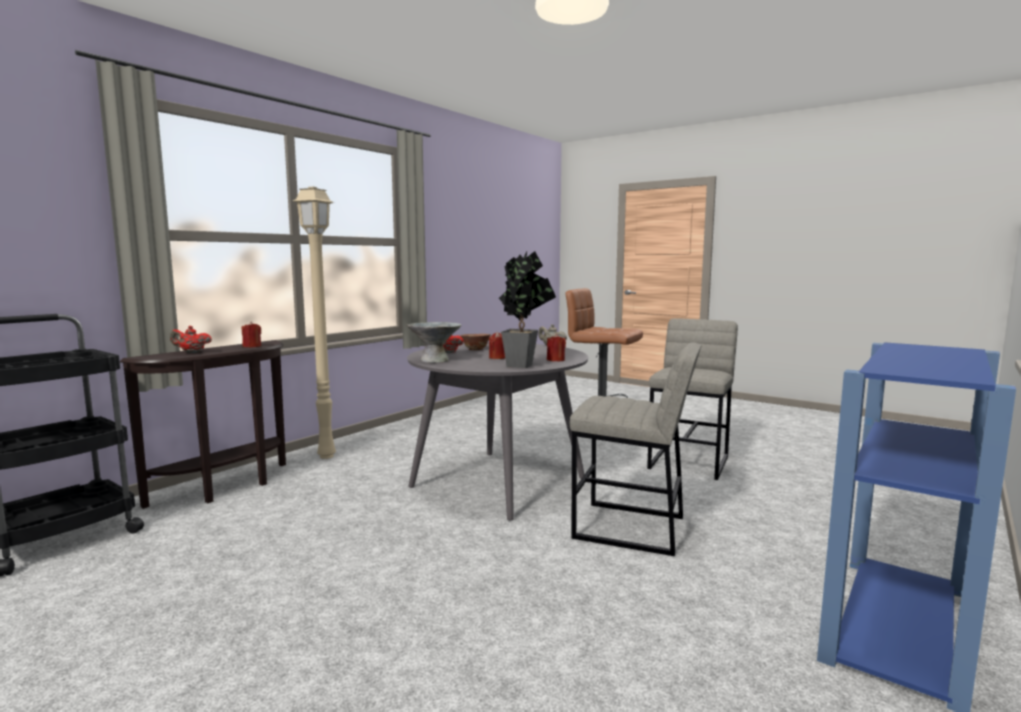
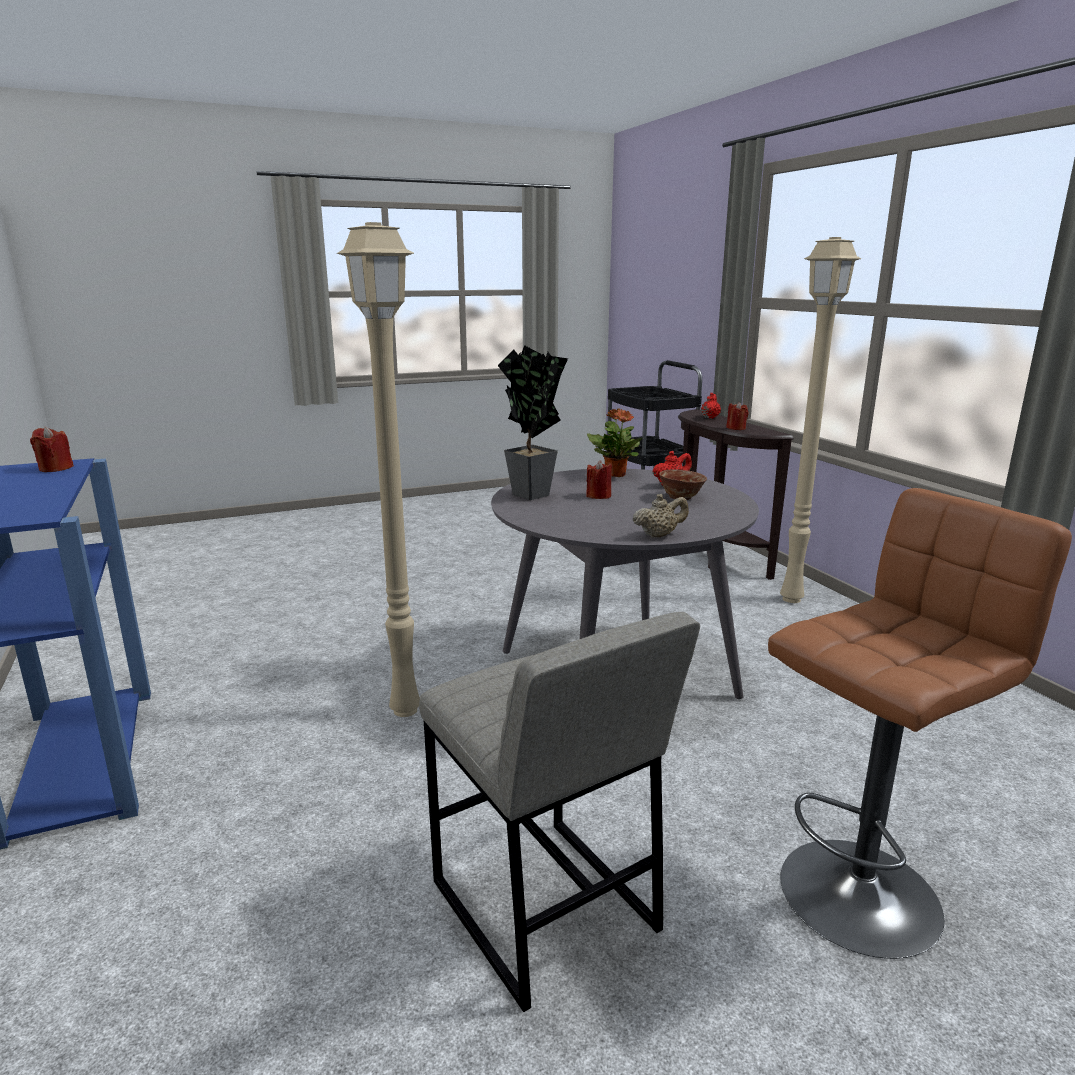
camera: 120 degrees right, 10 degrees up
grey bowl [406,322,461,363] -> potted plant [587,408,642,477]
red candle [547,334,566,361] -> red candle moved to [30,426,74,472]
grey chair [570,342,702,556] -> beige floor lamp [337,222,420,717]

